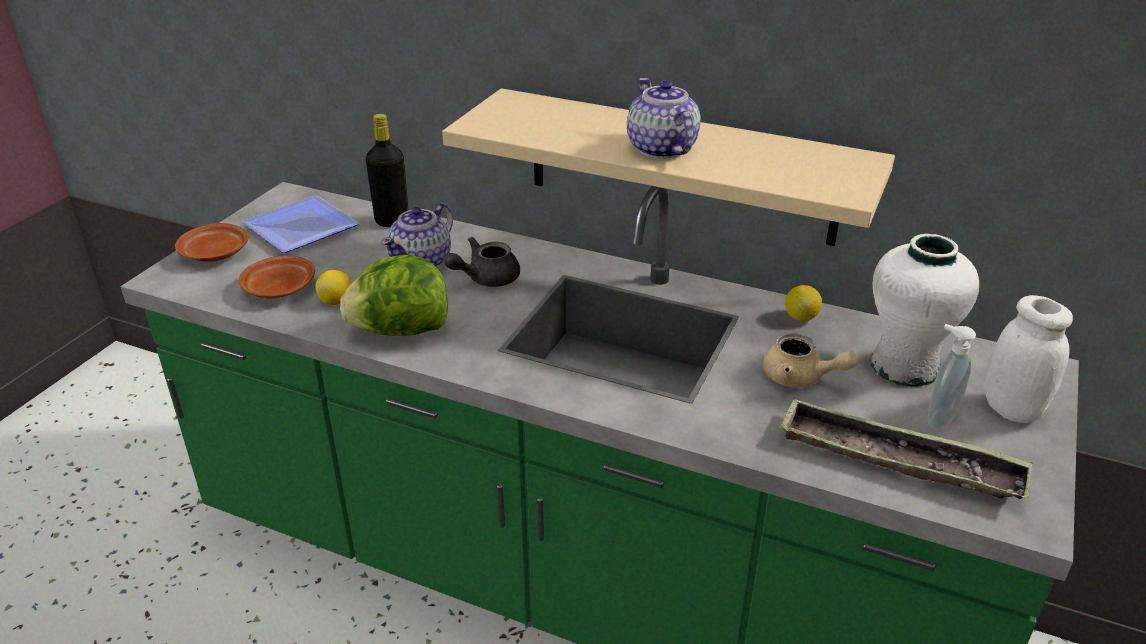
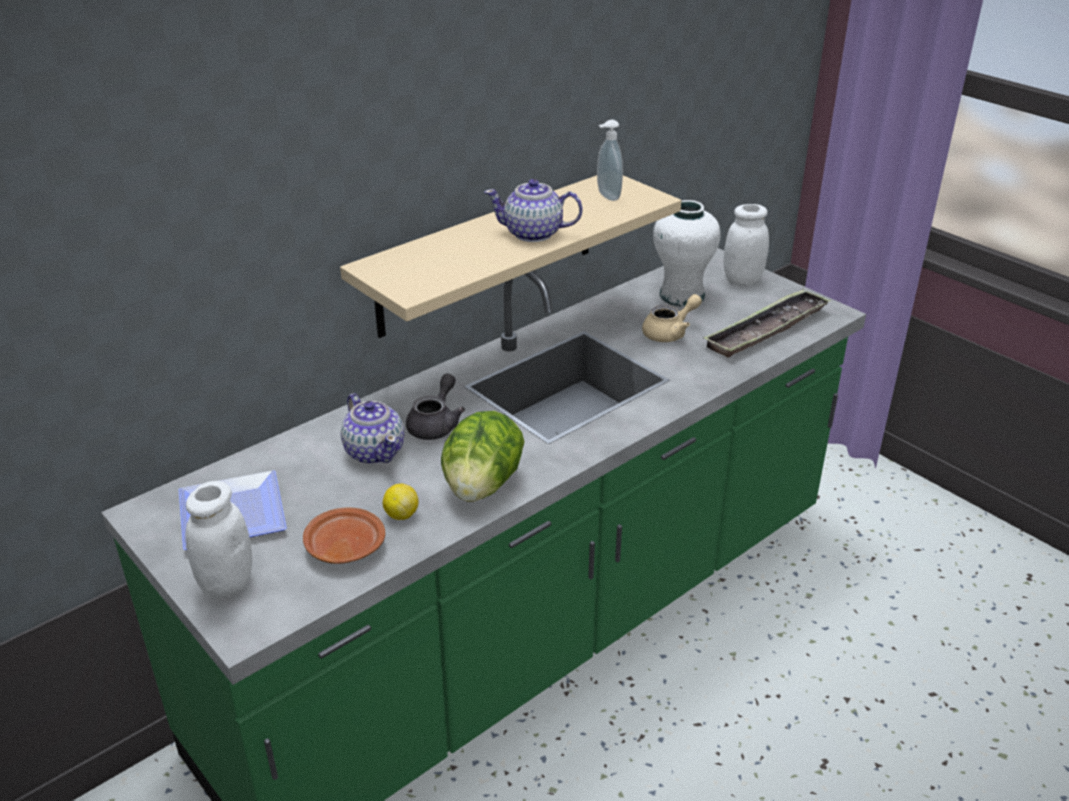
camera: 65 degrees left, 0 degrees up
brown plate [175,223,248,262] -> white jar [186,481,252,599]
black bottle [366,114,408,227] -> none
grey teapot [444,237,520,287] -> grey teapot turned 150 degrees counterclockwise [406,374,465,440]
lemon [785,285,822,321] -> none
soap dispenser [928,324,976,429] -> soap dispenser moved to [597,120,623,201]

